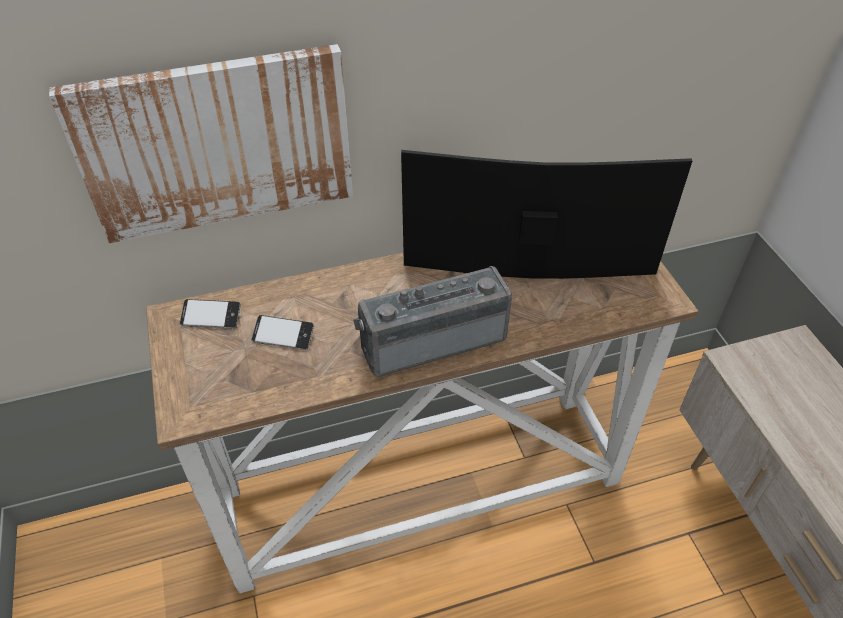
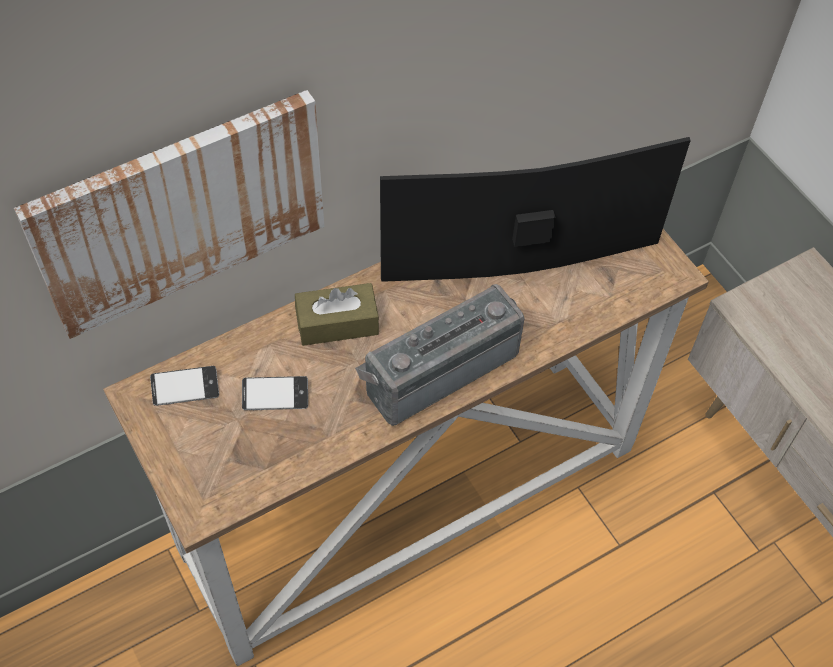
camera: 15 degrees left, 10 degrees up
none -> brown tissue box [295,283,379,346]

